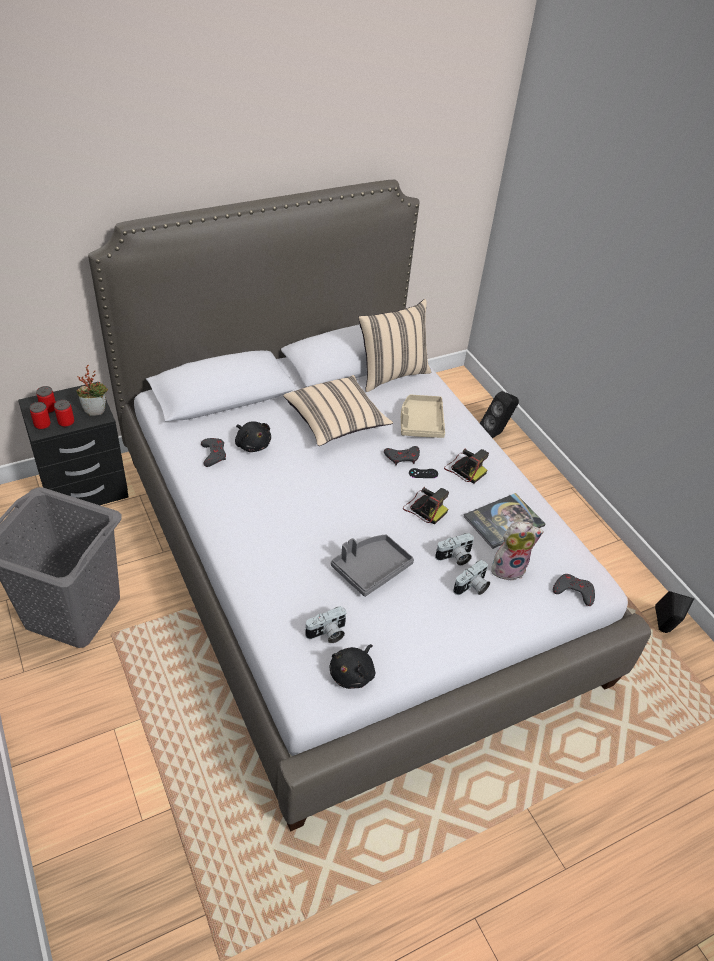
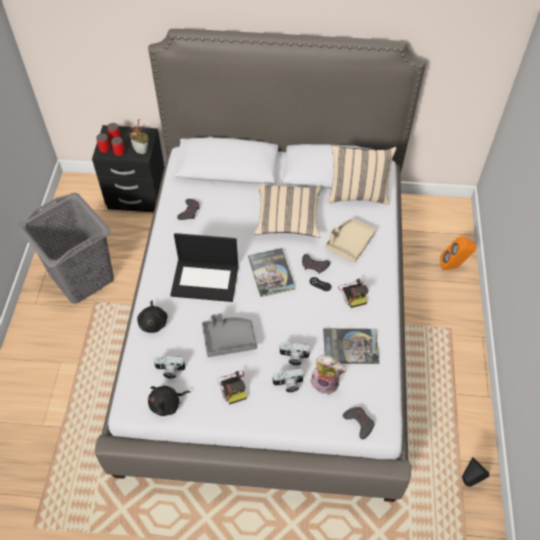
camera: 35 degrees right, 10 degrees up
black plush toy [235,421,271,452] -> black plush toy moved to [137,301,168,333]
camera [403,487,449,525] -> camera moved to [217,370,247,405]
black speaker [480,391,519,438] -> orange speaker [440,236,477,270]
none -> laptop [170,233,238,302]
none -> book [248,248,296,297]

